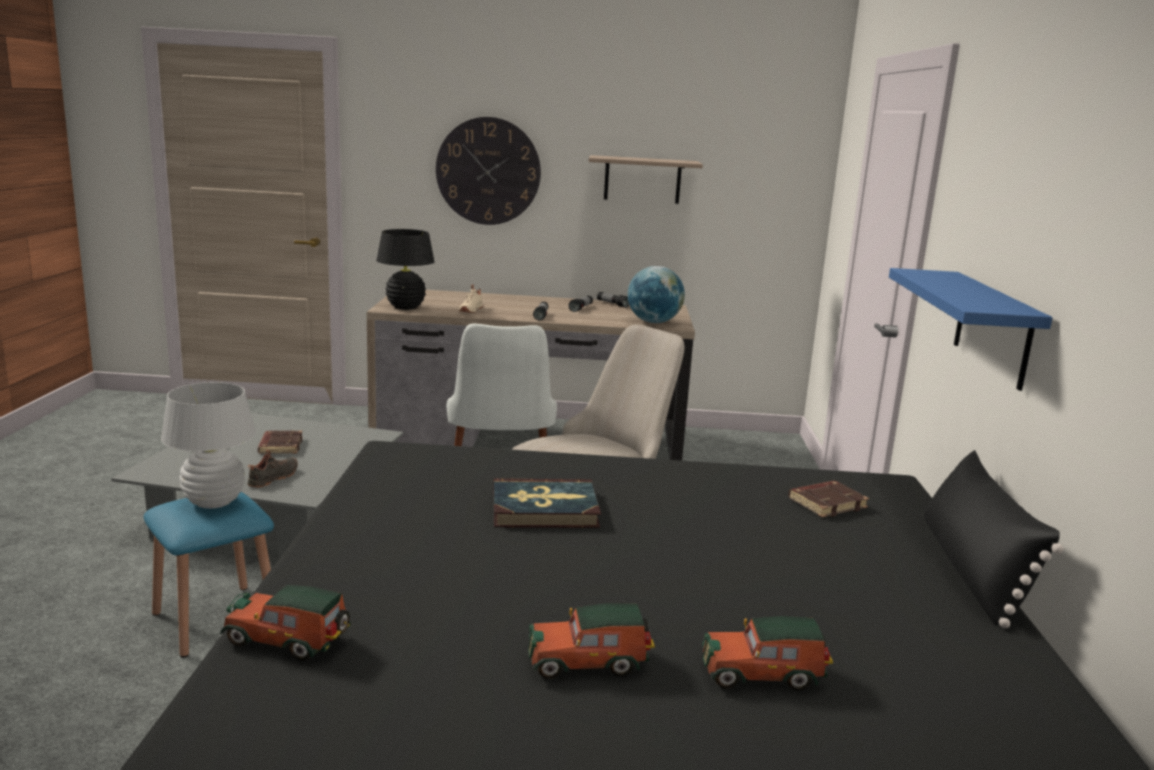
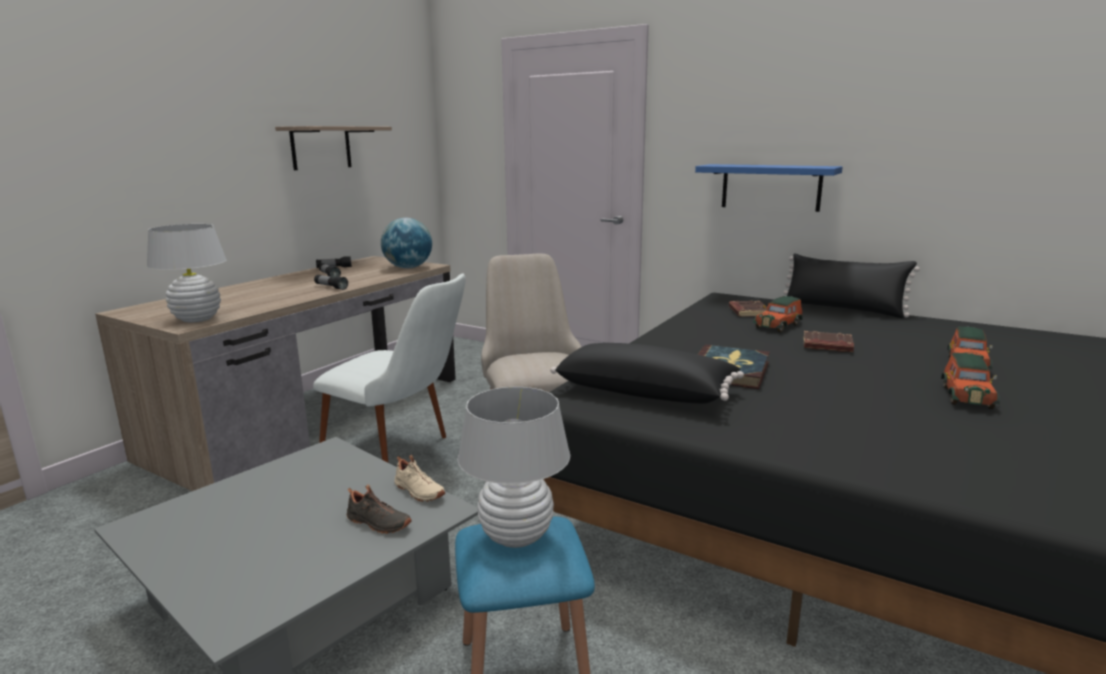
camera: 60 degrees left, 0 degrees up
toy car [220,585,351,661] -> toy car moved to [753,296,803,332]
black shoe [247,449,298,487] -> black shoe turned 150 degrees clockwise [347,485,412,534]
brown book [258,431,302,454] -> brown book moved to [803,331,854,352]
black table lamp [376,229,435,310] -> white table lamp [147,224,227,323]
wall clock [436,117,541,225] -> none
beige shoe [459,284,483,313] -> beige shoe moved to [394,455,445,502]
none -> black pillow [550,343,744,404]

